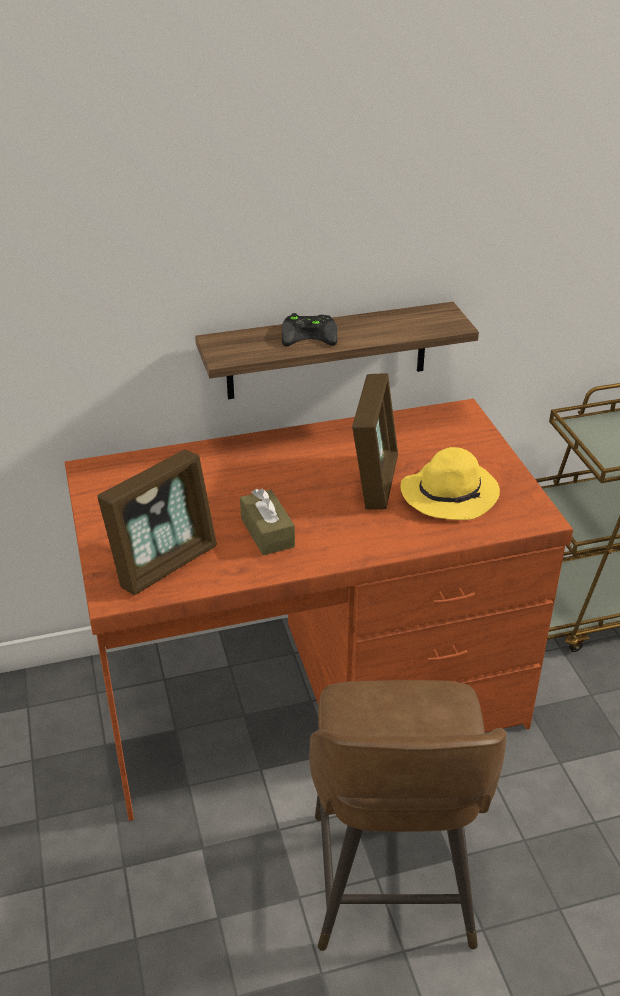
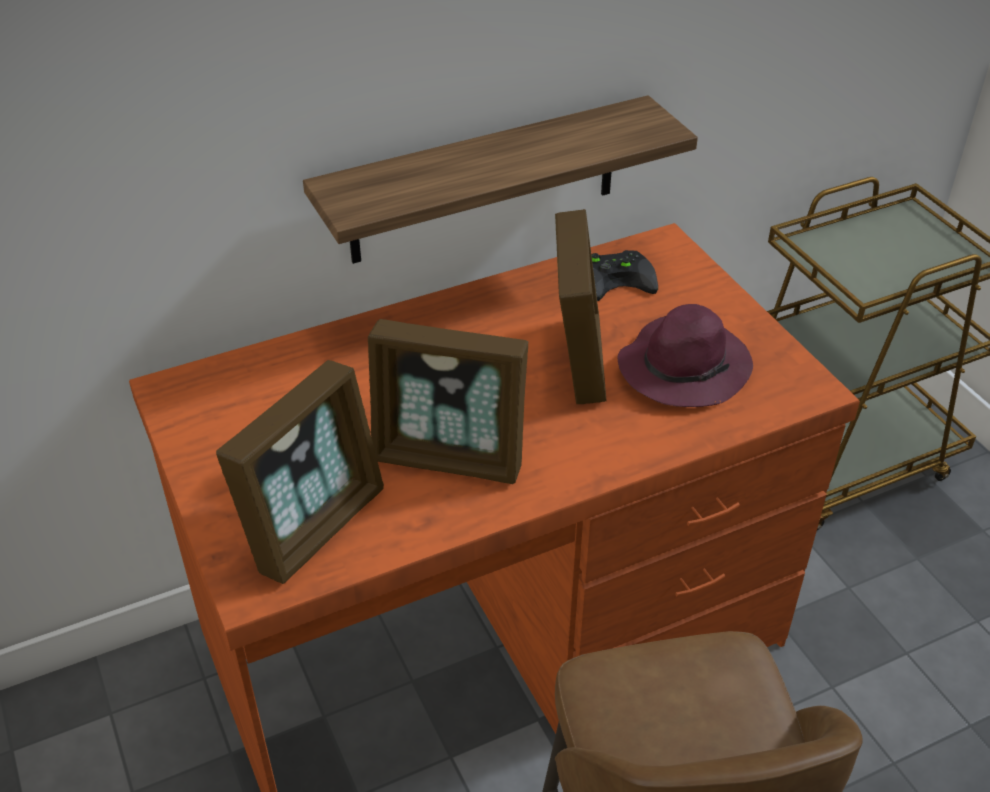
camera: 10 degrees left, 5 degrees up
brown tissue box [240,489,295,556] -> picture frame [368,319,528,484]
black game controller [282,313,337,346] -> black game controller moved to [592,250,658,301]
yellow hat [401,447,500,520] -> purple hat [618,304,753,407]

